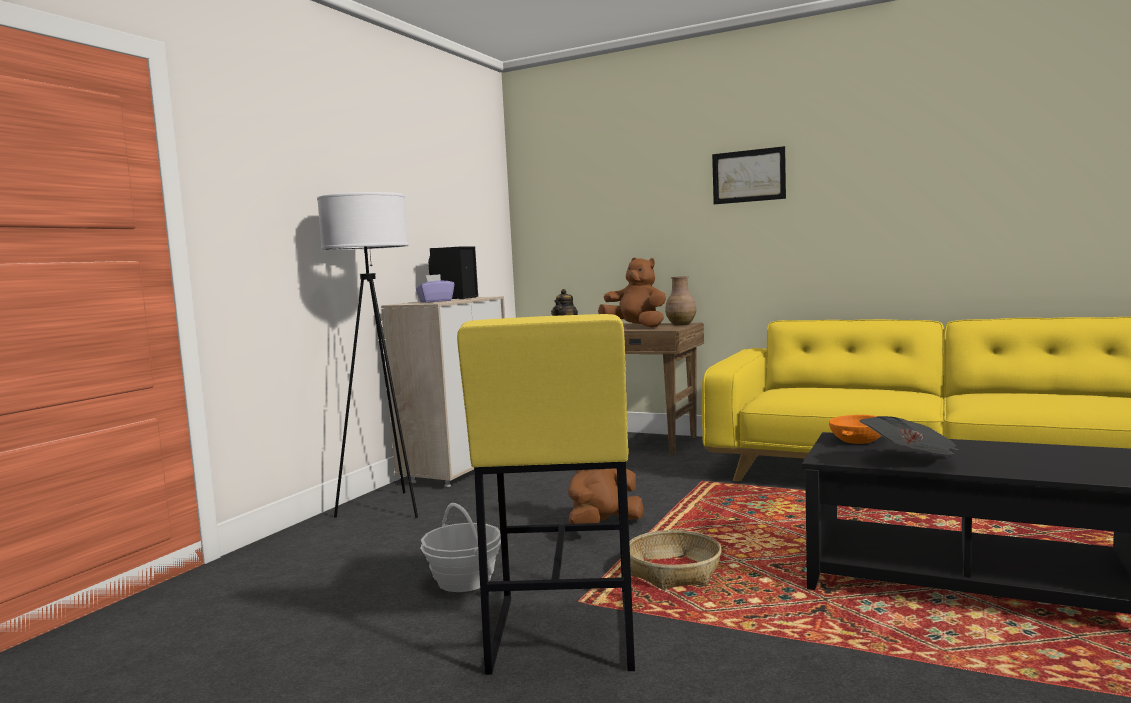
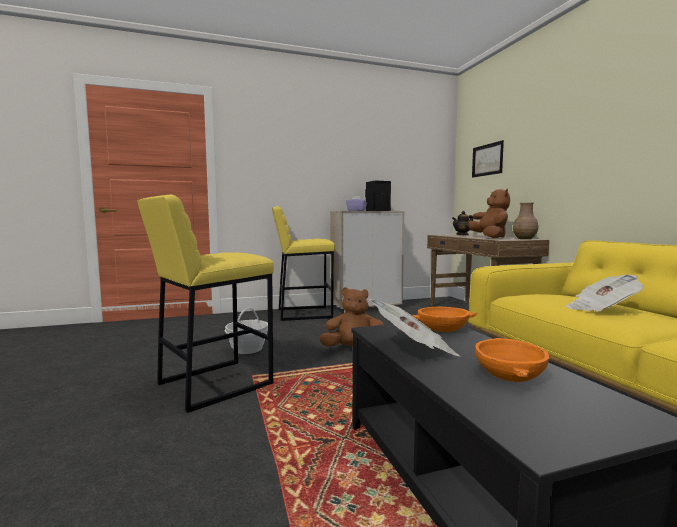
camera: 45 degrees right, 0 degrees up
white floor lamp [317,192,418,518] -> yellow stool [272,206,335,321]
basket [629,530,722,589] -> none
picture [712,146,786,204] -> picture moved to [472,140,504,178]
none -> orange bowl [475,338,550,382]
none -> newspaper [566,275,644,312]

